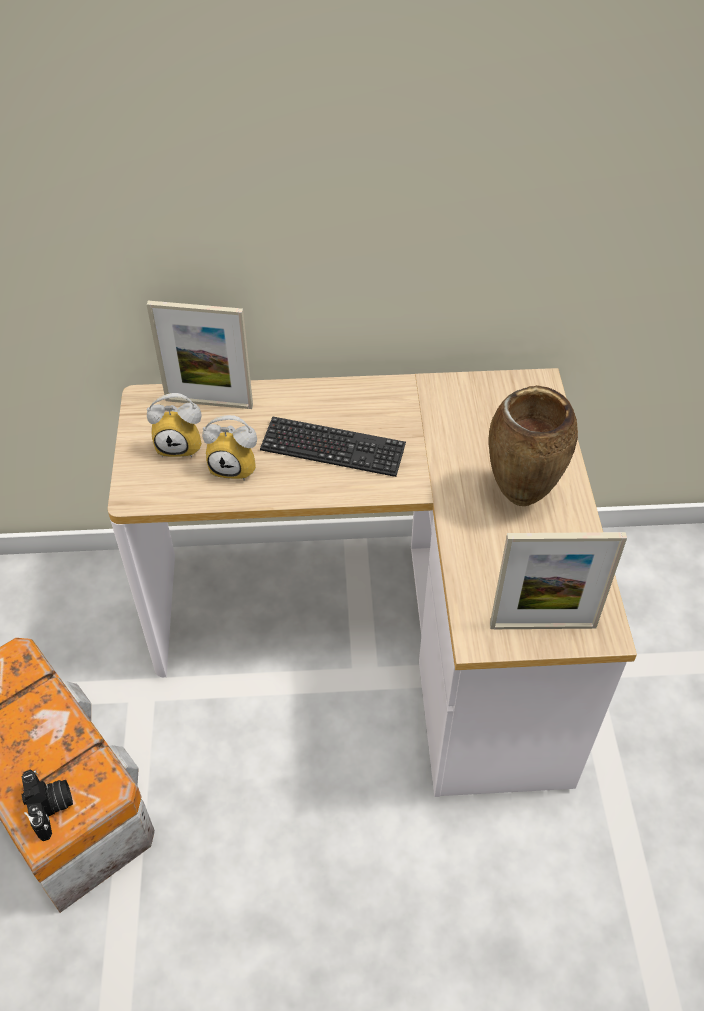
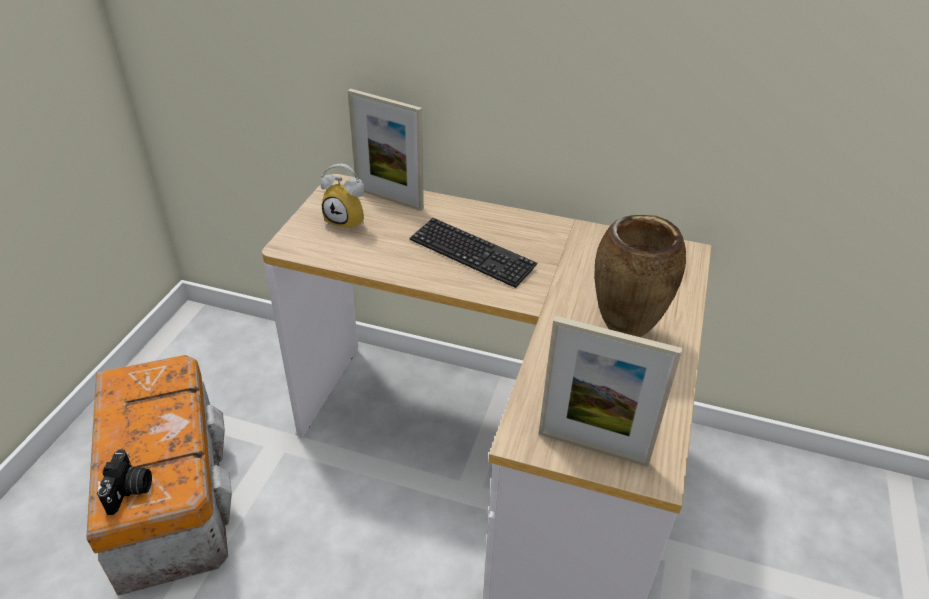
camera: 20 degrees right, 10 degrees down
alarm clock [202,415,257,481] -> none

